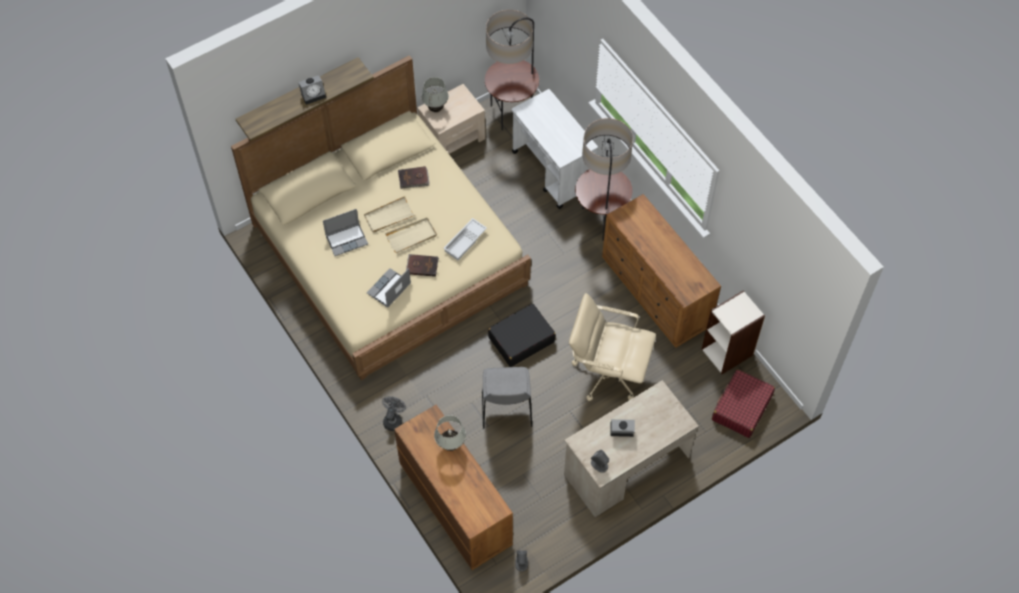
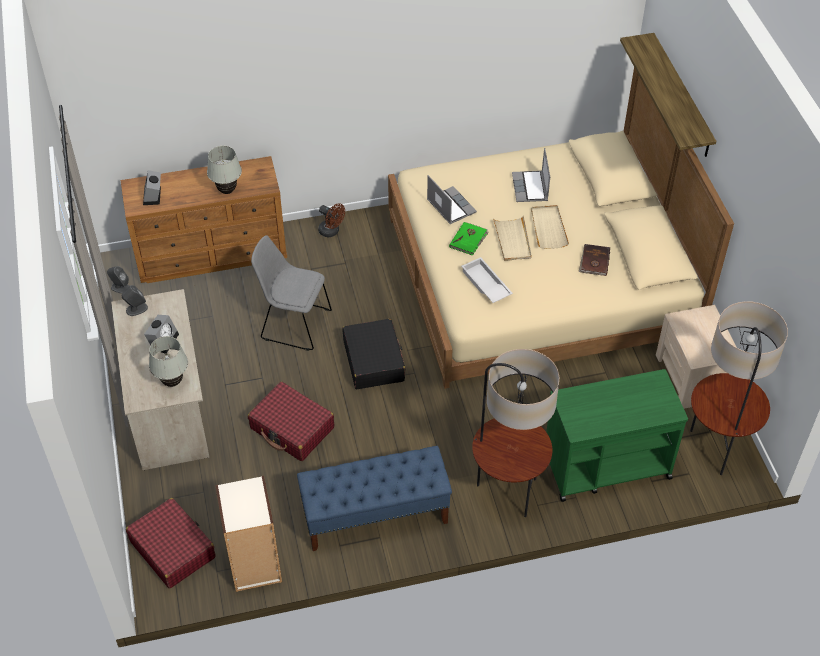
camera: 110 degrees right, 10 degrees down
alarm clock [298,75,326,105] -> alarm clock moved to [143,170,161,205]
grey fan [382,396,406,431] -> brown fan [318,203,345,237]
brown book [406,254,439,277] -> green book [449,222,489,256]
white table lamp [421,77,449,112] -> white table lamp moved to [149,336,188,387]
white cart [512,89,598,209] -> green cart [546,369,688,502]
beige office chair [569,293,656,401] -> red suitcase [248,382,334,461]
brown dresser [602,194,721,348] -> blue bench [297,446,452,551]

